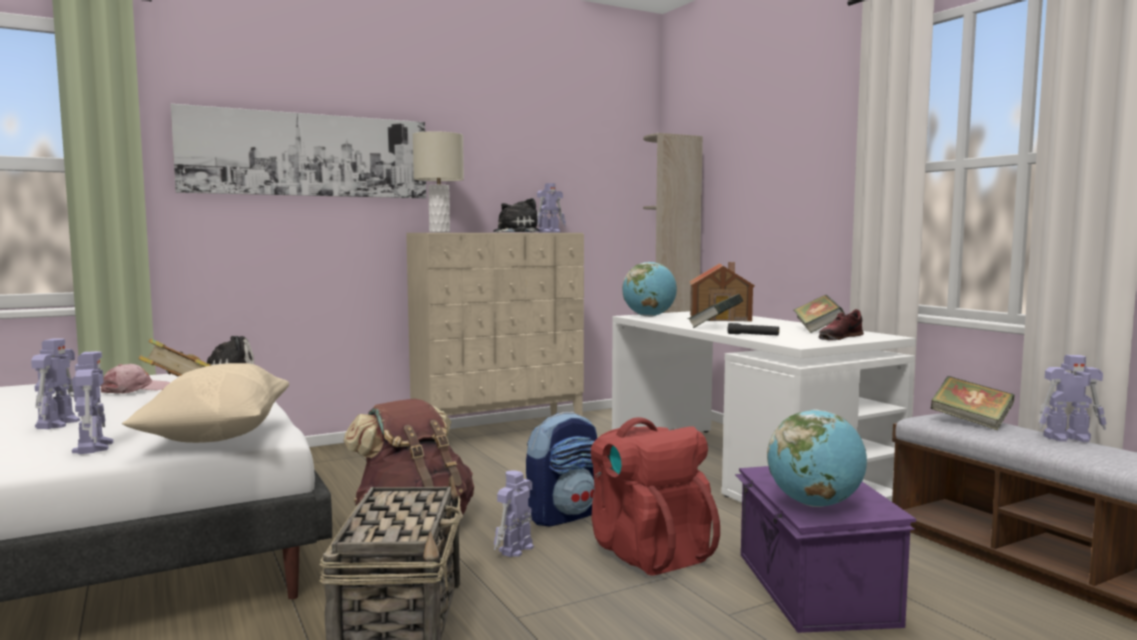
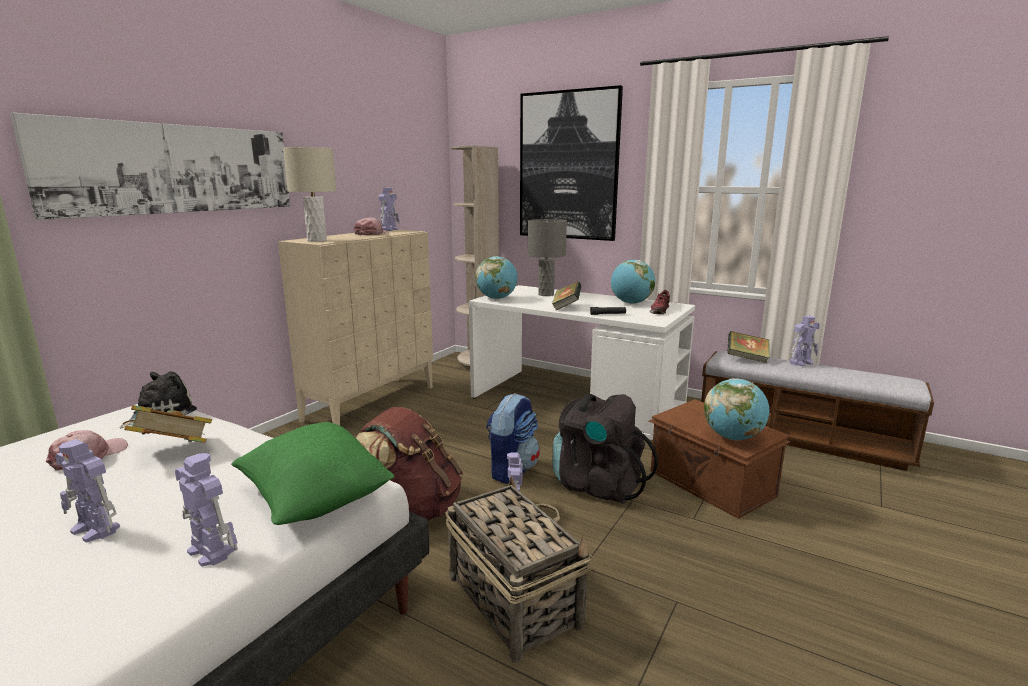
camera: 30 degrees left, 10 degrees up
toy robot [31,338,80,429] -> toy robot turned 150 degrees clockwise [55,439,120,543]
beige pillow [122,363,289,443] -> green pillow [231,422,394,525]
plush toy [493,198,540,232] -> pink cap [353,217,389,235]
red backpack [591,417,720,576] -> black backpack [552,394,658,504]
toy house [689,262,755,321] -> grey table lamp [528,219,567,296]
purple storage box [735,466,916,633] -> brown storage box [649,399,790,519]
book [794,295,845,333] -> globe [611,260,655,304]
none -> picture [520,85,623,241]

